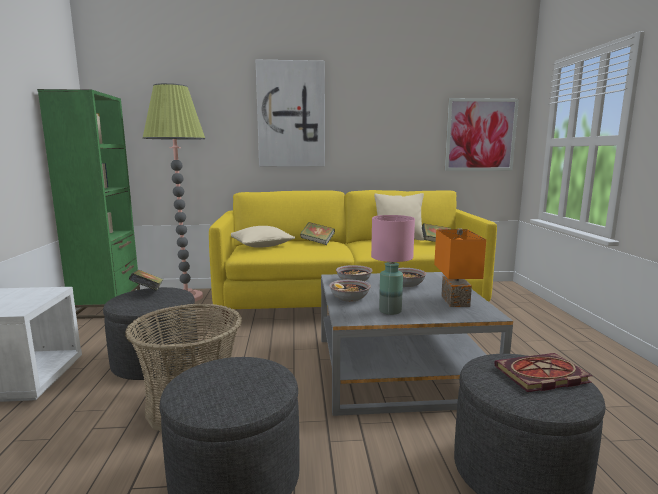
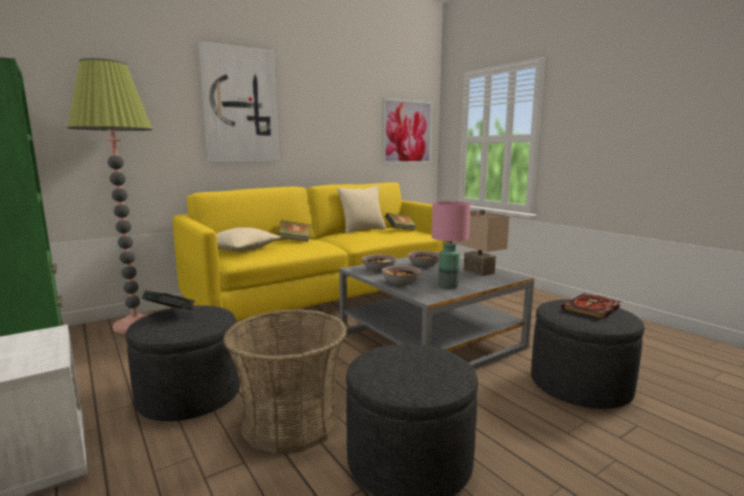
camera: 30 degrees left, 0 degrees up
orange table lamp [434,229,486,307] -> beige table lamp [455,210,509,276]

